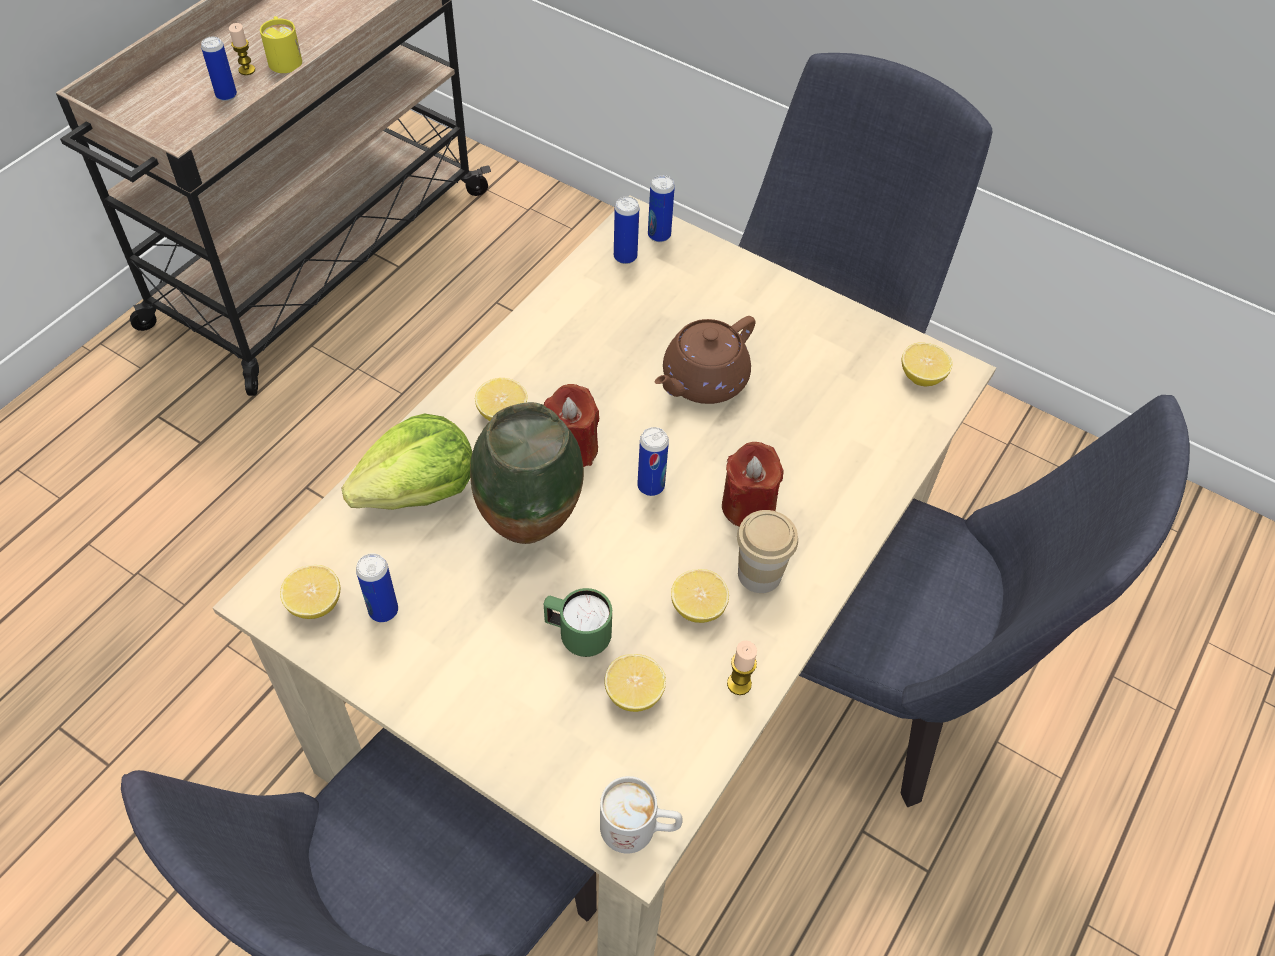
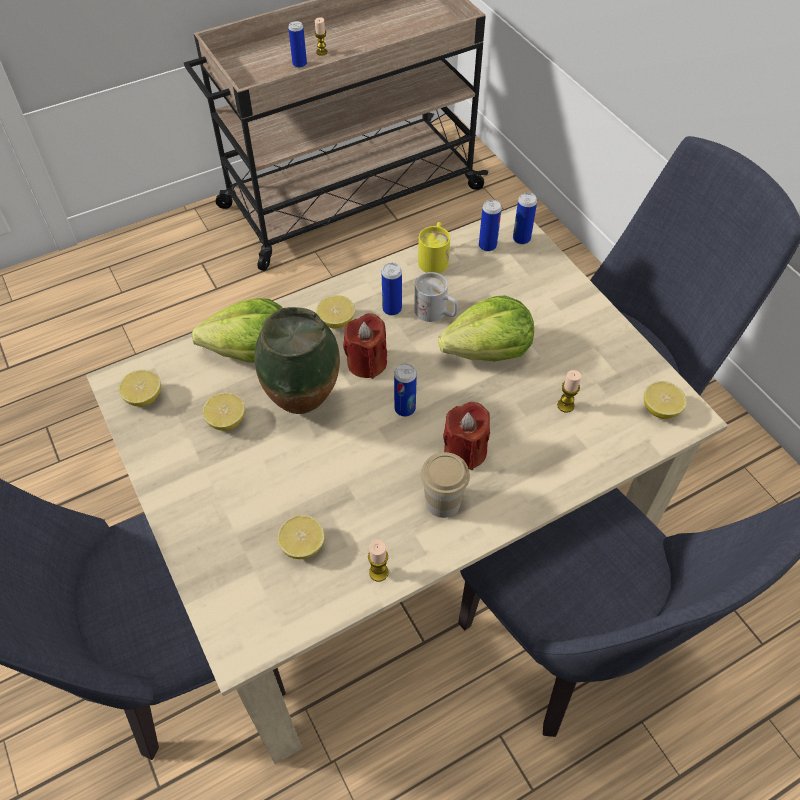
camera: 30 degrees right, 0 degrees up
yellow mug [260,16,302,73] -> yellow mug moved to [418,222,450,273]
can [356,553,398,622] -> can moved to [382,263,402,316]
green mug [544,588,612,657] -> none
white mug [600,776,683,854] -> white mug moved to [414,272,458,322]
brown teapot [654,316,756,404] -> lettuce [438,295,534,361]
lemon [671,569,729,623] -> lemon moved to [202,393,245,431]
none -> candle [557,370,581,413]

